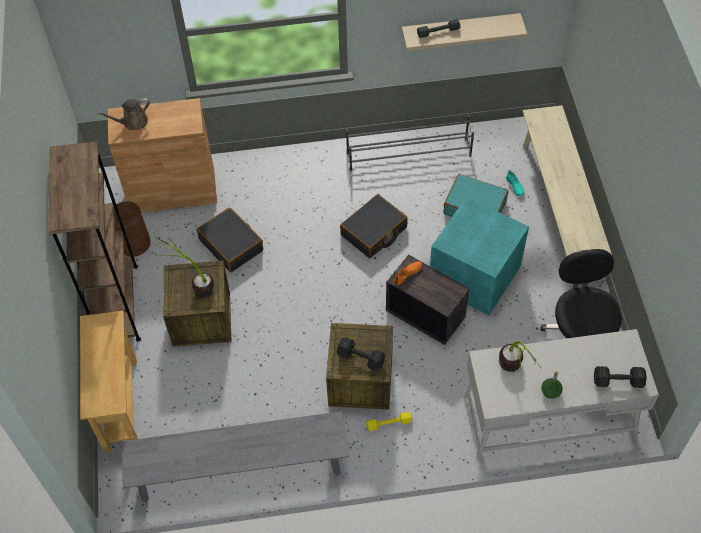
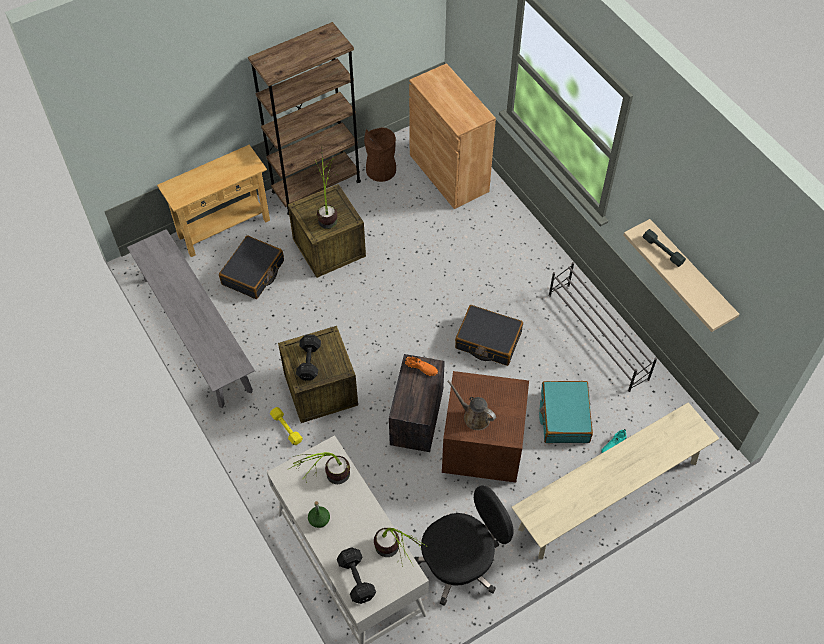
camera: 65 degrees right, 0 degrees up
brown watering can [97,98,150,130] -> brown watering can moved to [447,380,496,430]
black suitcase [197,207,263,272] -> black suitcase moved to [219,235,284,299]
turquoise storage box [430,197,529,315] -> brown storage box [442,371,529,483]
none -> potted plant [374,528,428,567]

